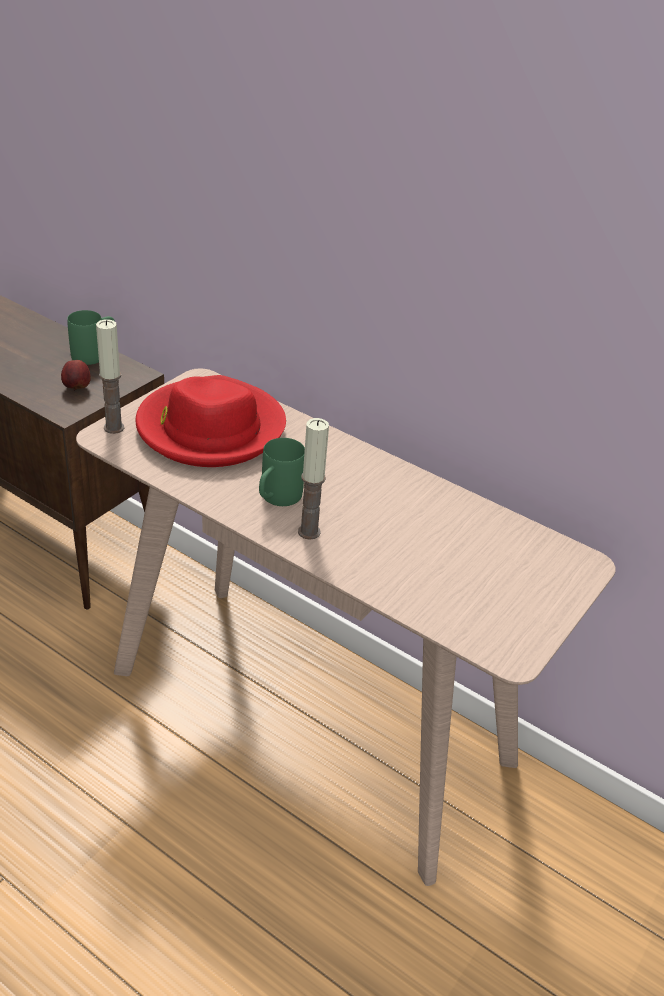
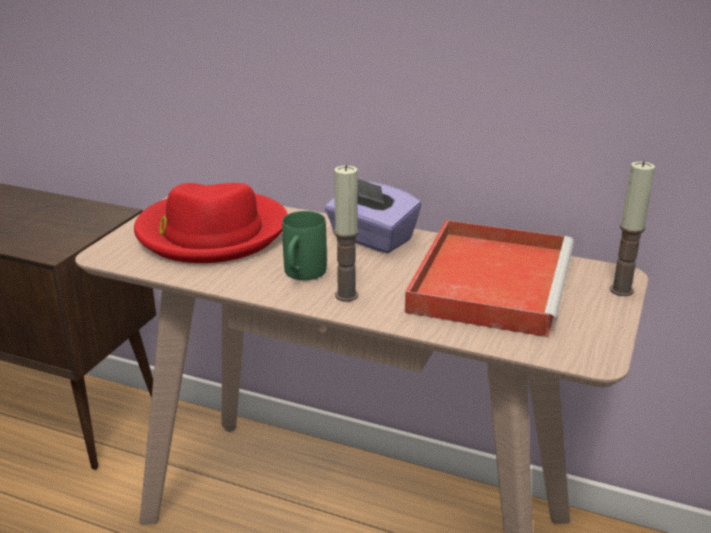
camera: 10 degrees left, 10 degrees down
apple [61,360,91,391] -> none
green mug [67,310,115,365] -> none
candle [96,320,124,434] -> candle moved to [610,161,655,296]
none -> purple tissue box [325,179,421,253]
none -> red tray [405,220,574,337]

